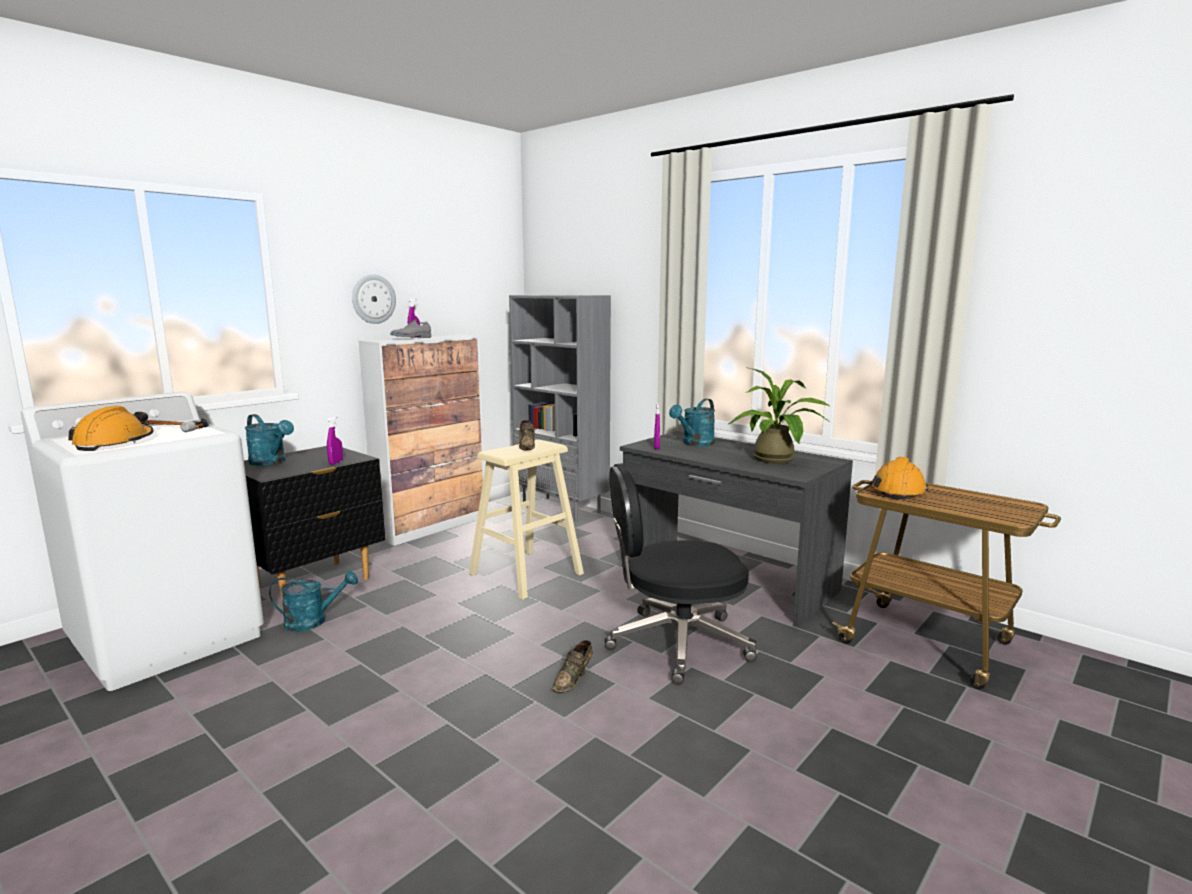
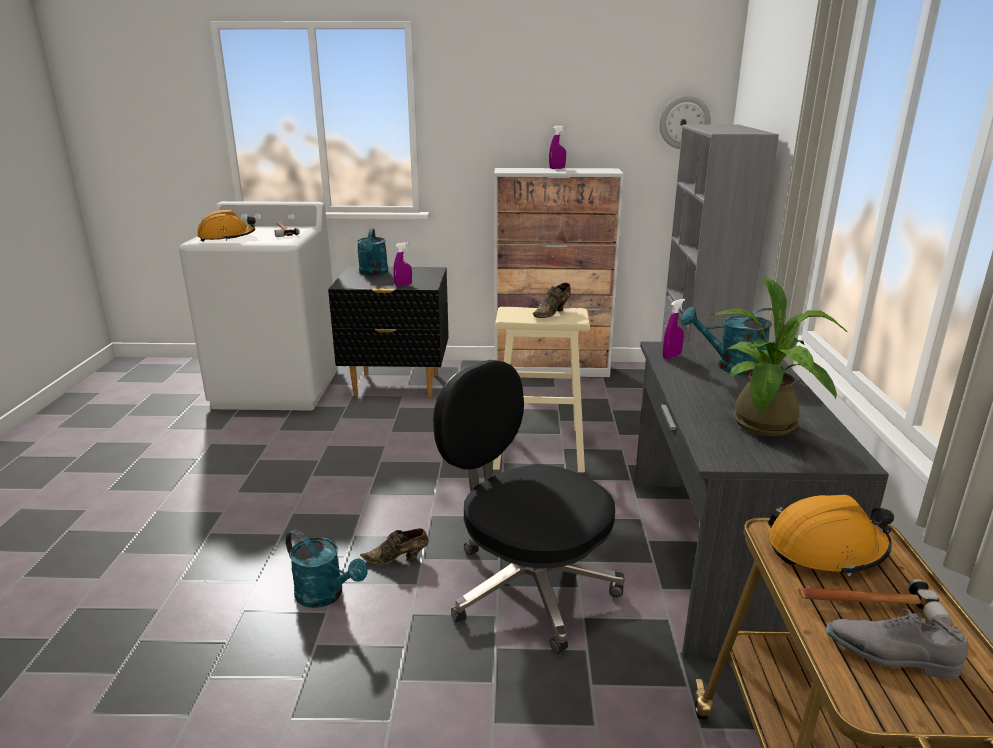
camera: 50 degrees right, 10 degrees up
turquoise watering can [269,570,358,632] -> turquoise watering can moved to [286,530,368,608]
wall clock [352,274,396,324] -> wall clock moved to [659,96,711,149]
grey shoe [390,319,431,338] -> grey shoe moved to [826,608,968,680]
none -> hammer [798,579,952,628]

